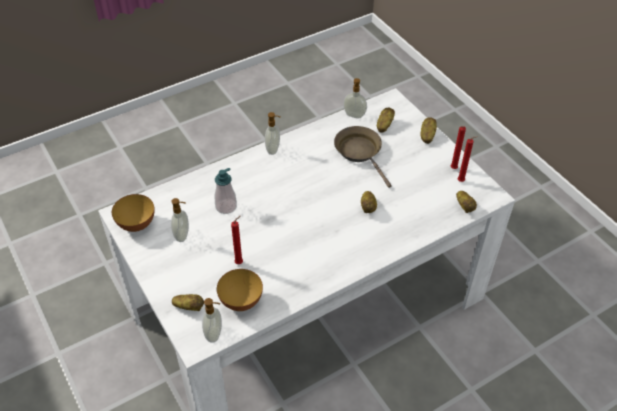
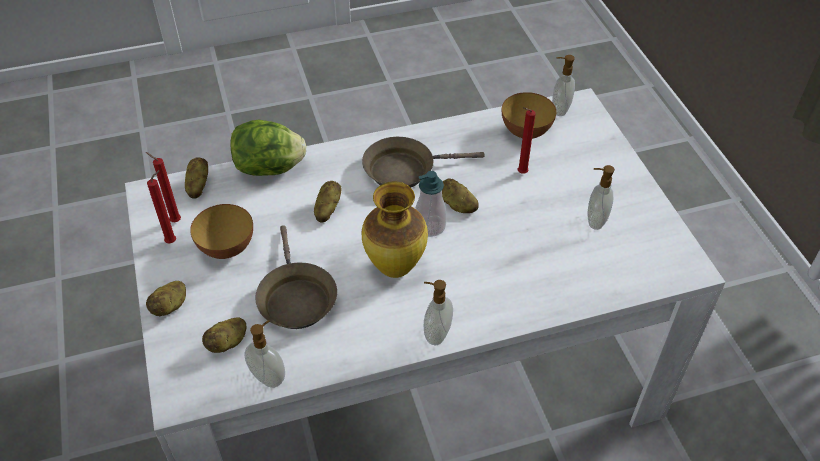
camera: 165 degrees left, 0 degrees up
bowl [112,194,155,232] -> bowl moved to [190,204,253,259]
potato [172,294,204,311] -> potato moved to [442,178,478,213]
soap dispenser [215,168,237,214] -> soap dispenser moved to [415,171,446,237]
none -> lettuce [230,120,306,176]
none -> vase [361,181,428,278]
none -> brown frying pan [362,137,485,187]

